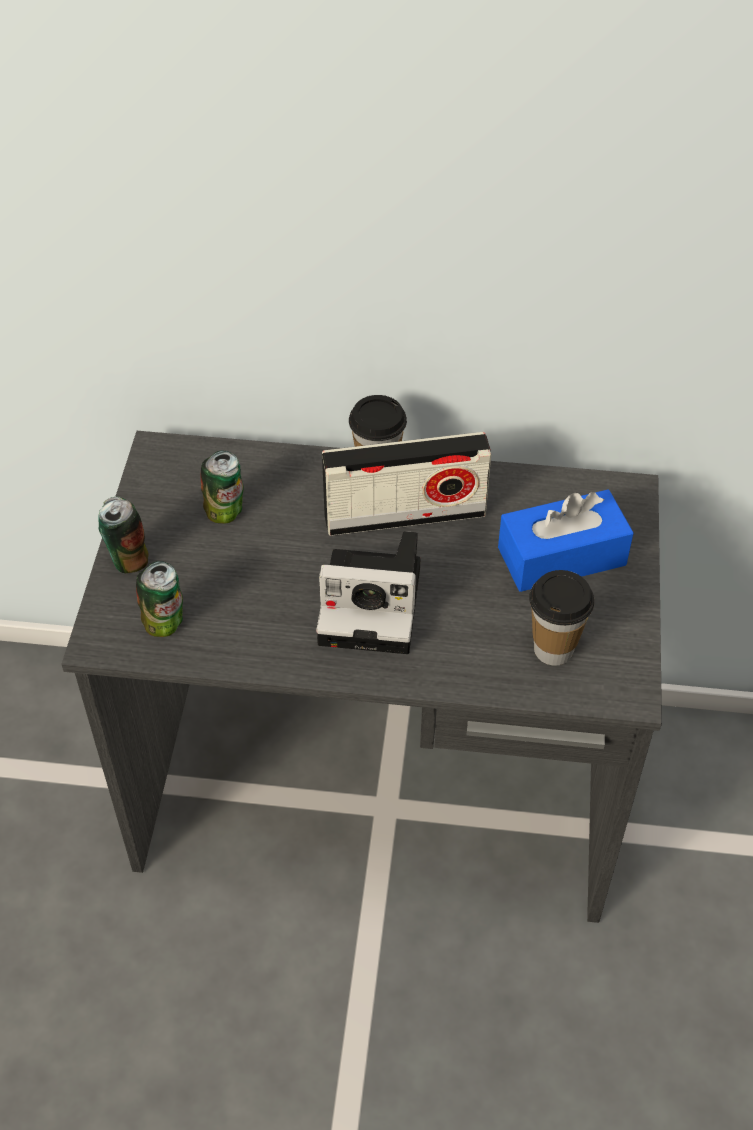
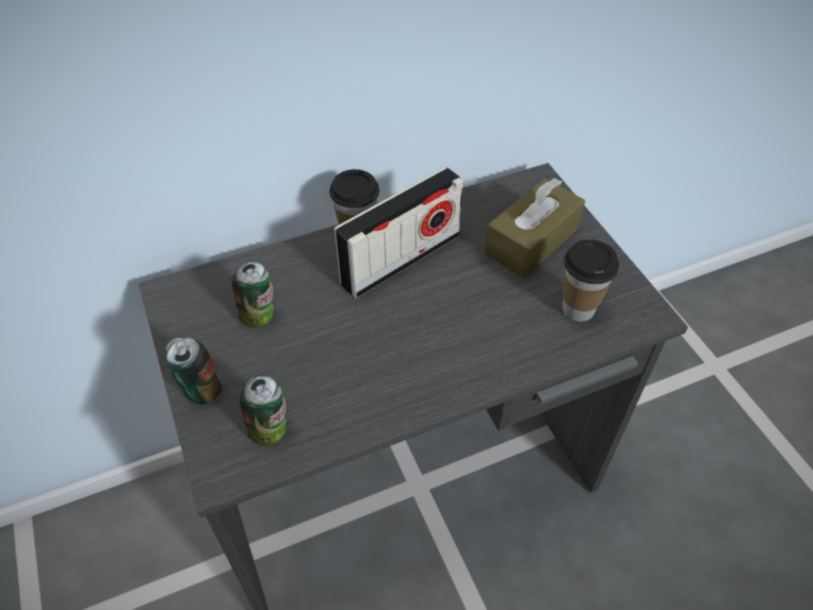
camera: 30 degrees left, 0 degrees up
camera [316,531,420,654] -> none
blue tissue box [498,490,634,592] -> brown tissue box [484,178,585,278]

